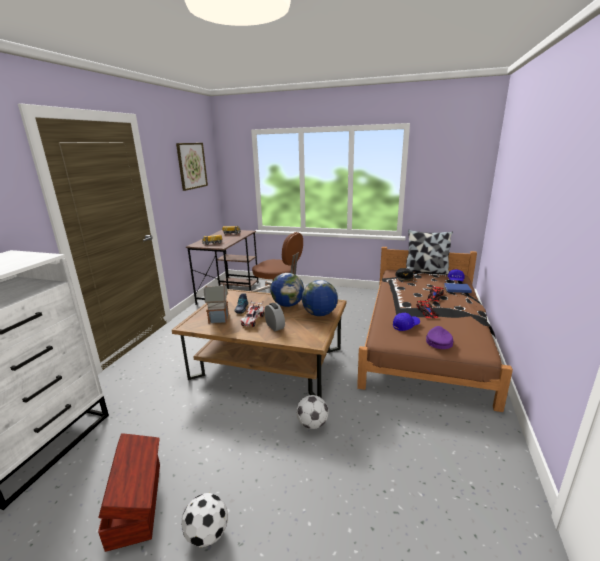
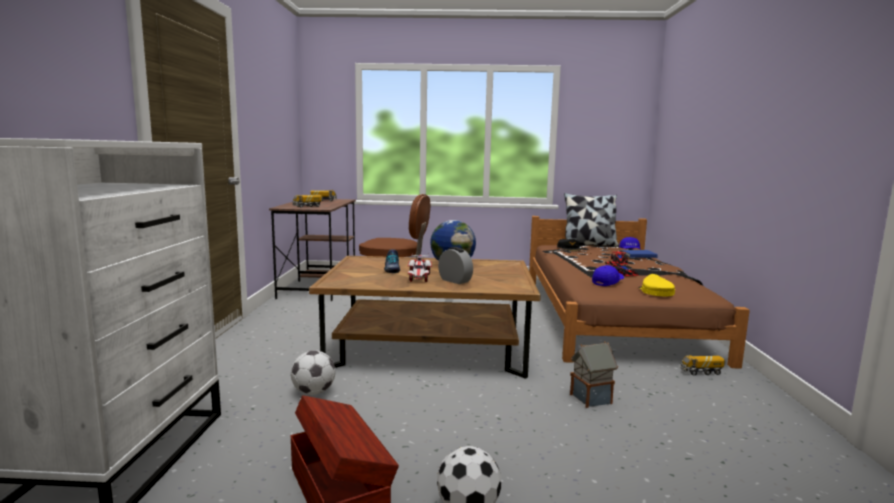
camera: 15 degrees left, 10 degrees down
picture [176,143,208,191] -> none
toy house [204,284,229,324] -> toy house moved to [570,341,618,408]
football [296,395,328,429] -> football moved to [291,350,336,395]
globe [302,280,338,316] -> none
purple cap [426,326,453,349] -> yellow cap [638,274,675,296]
none -> toy truck [680,355,725,375]

